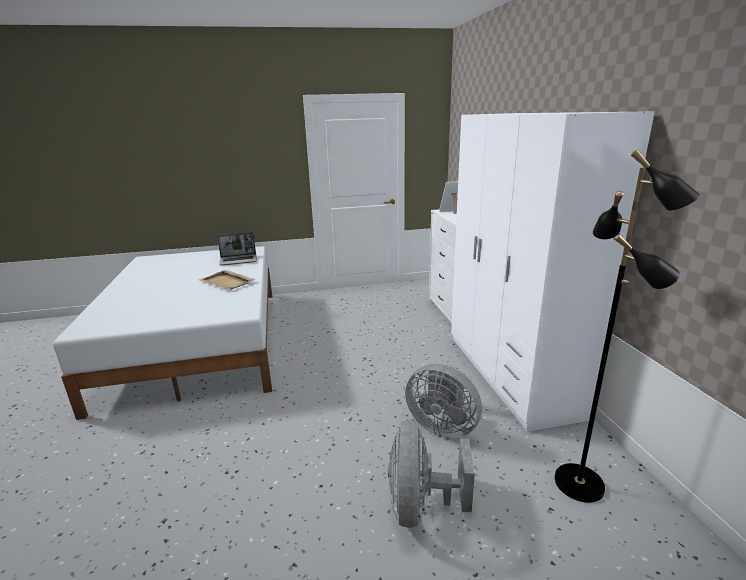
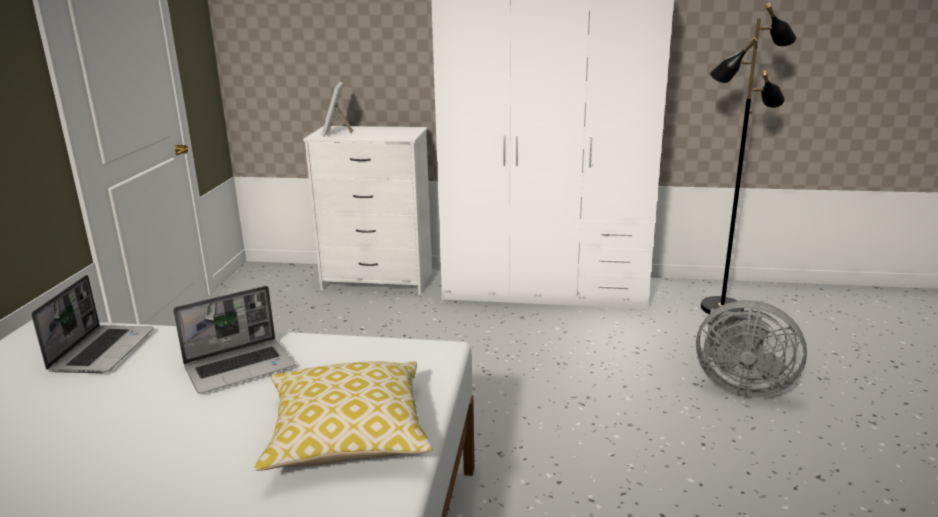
camera: 70 degrees left, 0 degrees up
beige tray [199,270,255,289] -> laptop [173,286,295,394]
grey fan [405,364,482,439] -> none
none -> pillow [254,361,432,471]

